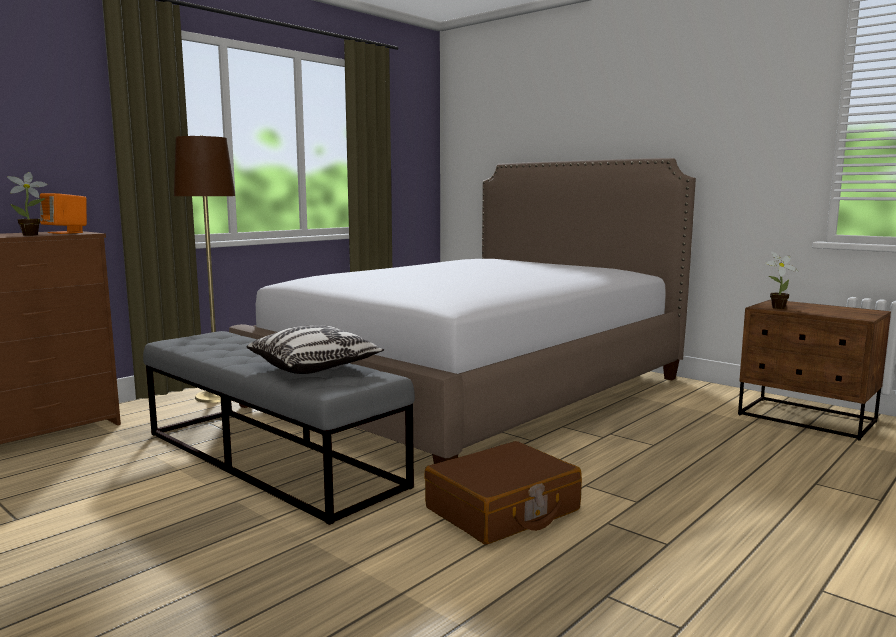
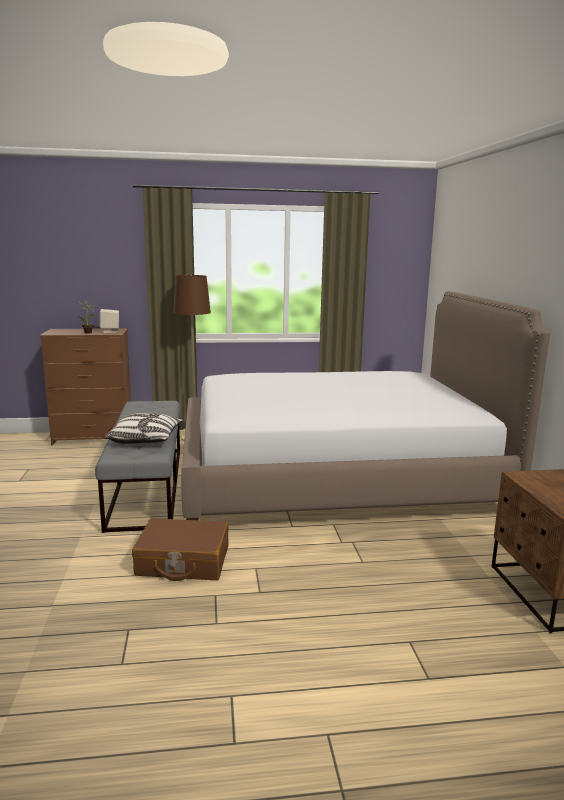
camera: 40 degrees right, 5 degrees up
orange speaker [40,193,87,234] -> beige speaker [100,309,119,333]
potted plant [766,252,798,309] -> none

